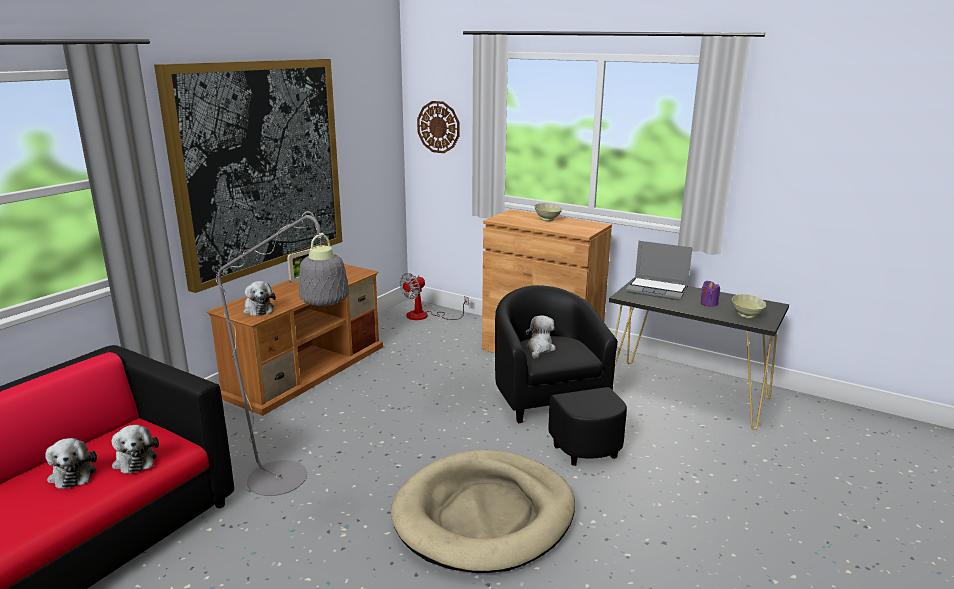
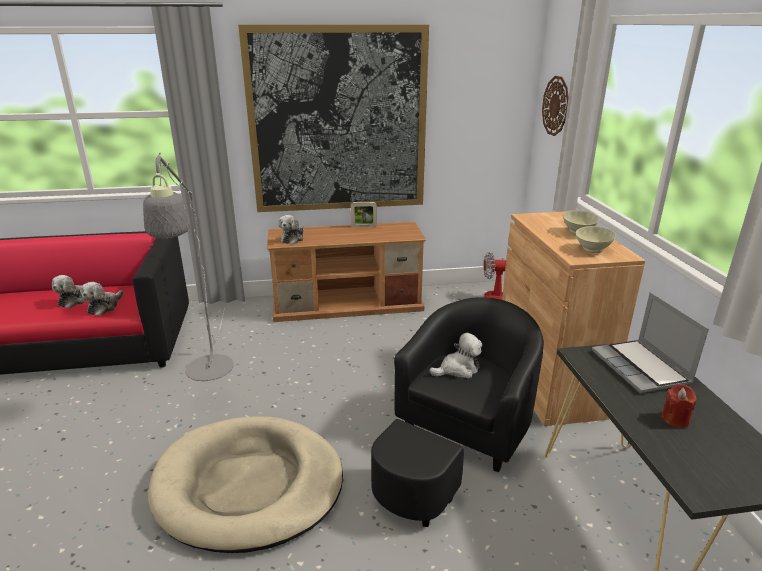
camera: 50 degrees right, 5 degrees up
purple candle [701,281,720,307] -> red candle [662,384,697,427]
beige bowl [732,294,766,318] -> beige bowl moved to [576,226,616,253]

